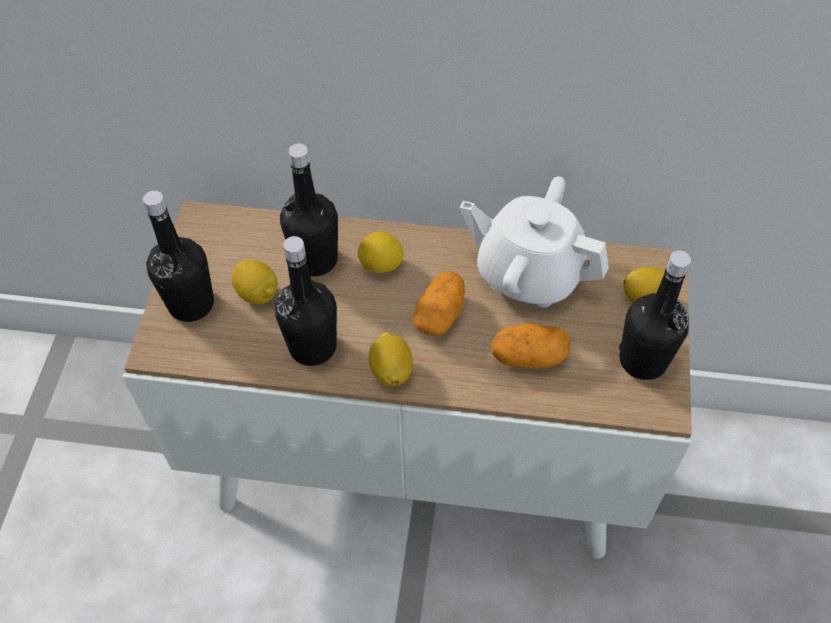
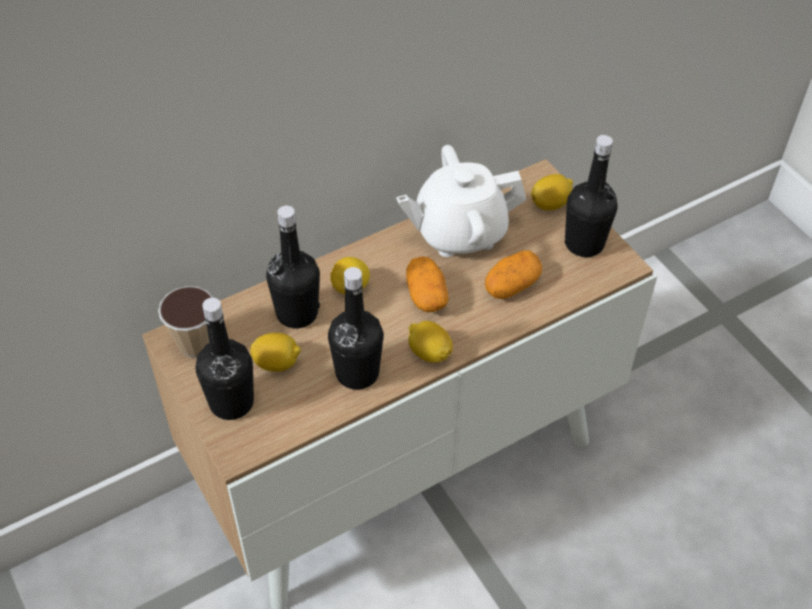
camera: 40 degrees left, 5 degrees down
none -> cup [158,286,214,358]

